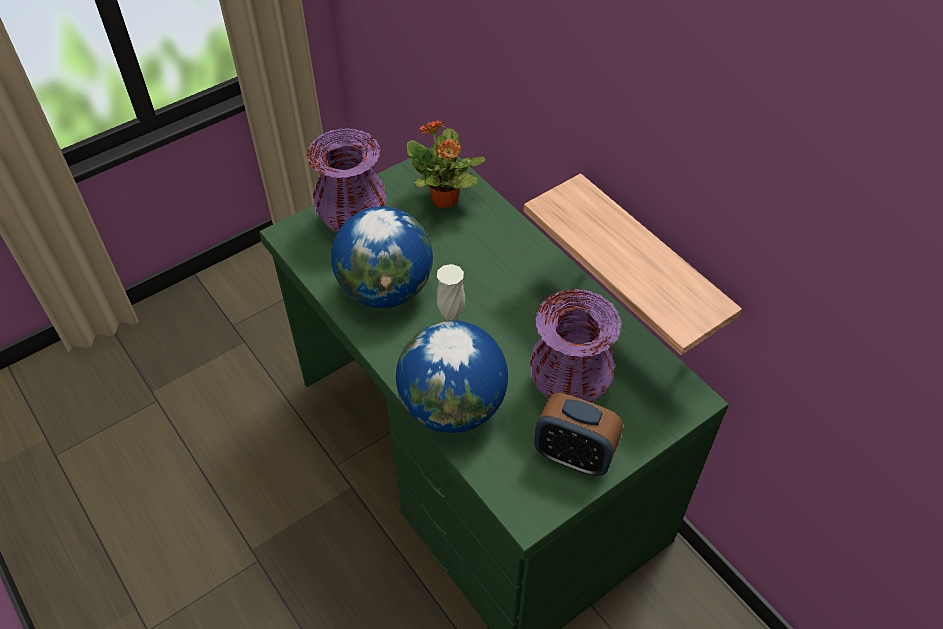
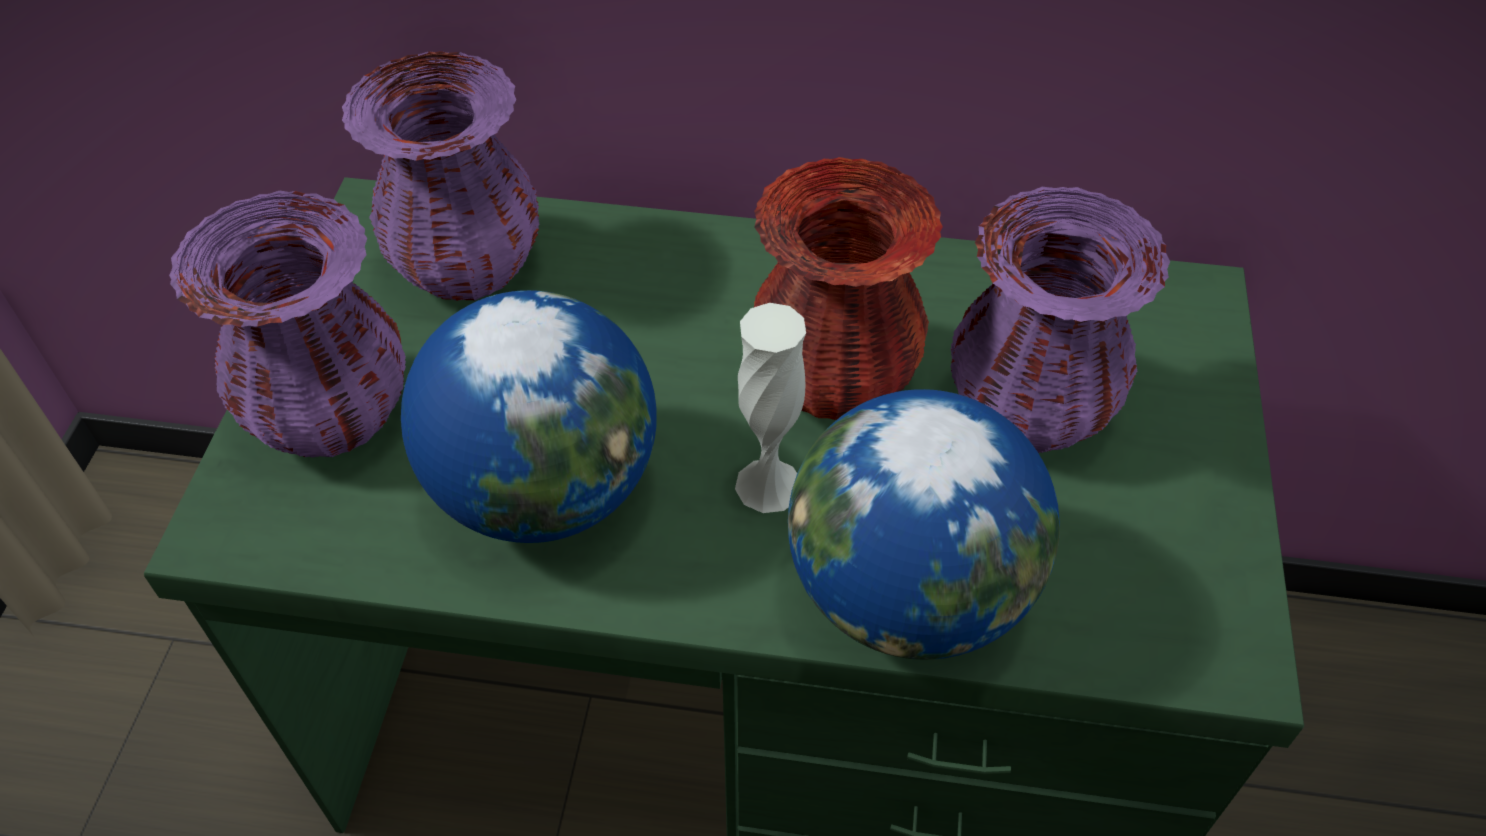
camera: 45 degrees left, 0 degrees up
potted plant [407,121,485,208] -> purple vase [342,51,540,301]
shelf [524,173,742,355] -> none
alarm clock [534,393,623,476] -> none
none -> red vase [754,157,943,420]

